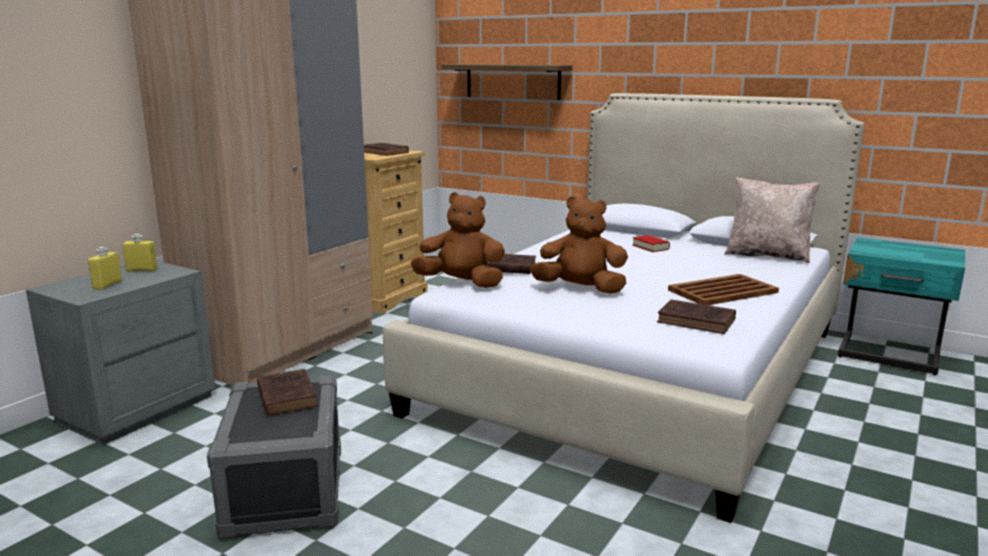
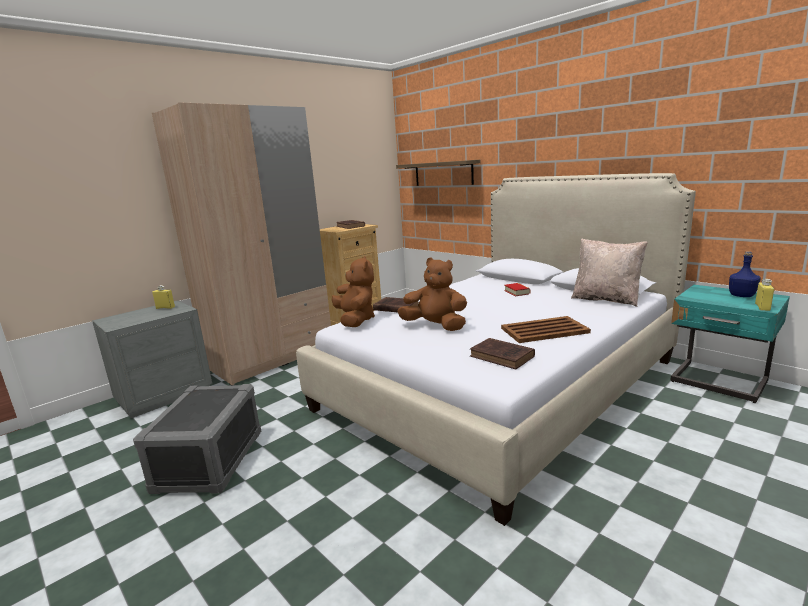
camera: 15 degrees right, 0 degrees up
yellow bottle [88,247,122,290] -> yellow bottle moved to [755,279,774,311]
brown book [257,369,318,415] -> none
brown plush toy [411,192,505,288] -> brown plush toy turned 45 degrees clockwise [332,256,375,327]
none -> blue bottle [729,251,761,297]

